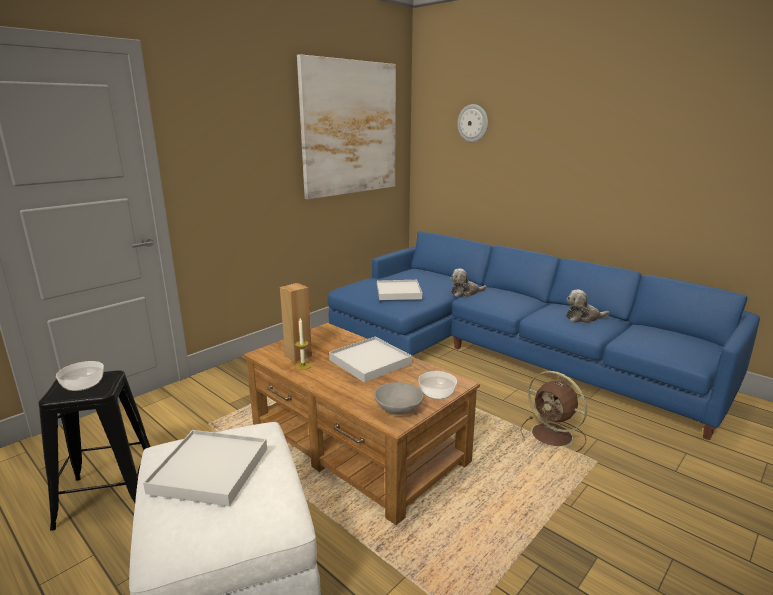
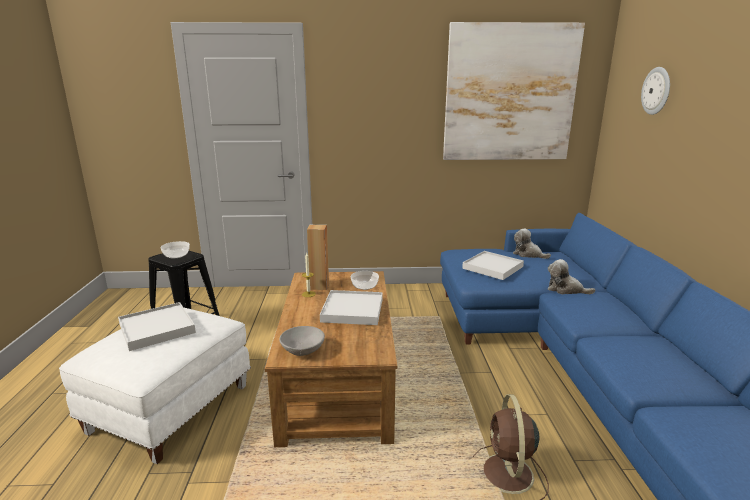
camera: 45 degrees right, 0 degrees up
bowl [418,371,457,399] -> bowl moved to [351,271,379,290]
plush toy [566,290,610,323] -> plush toy moved to [513,228,551,259]

